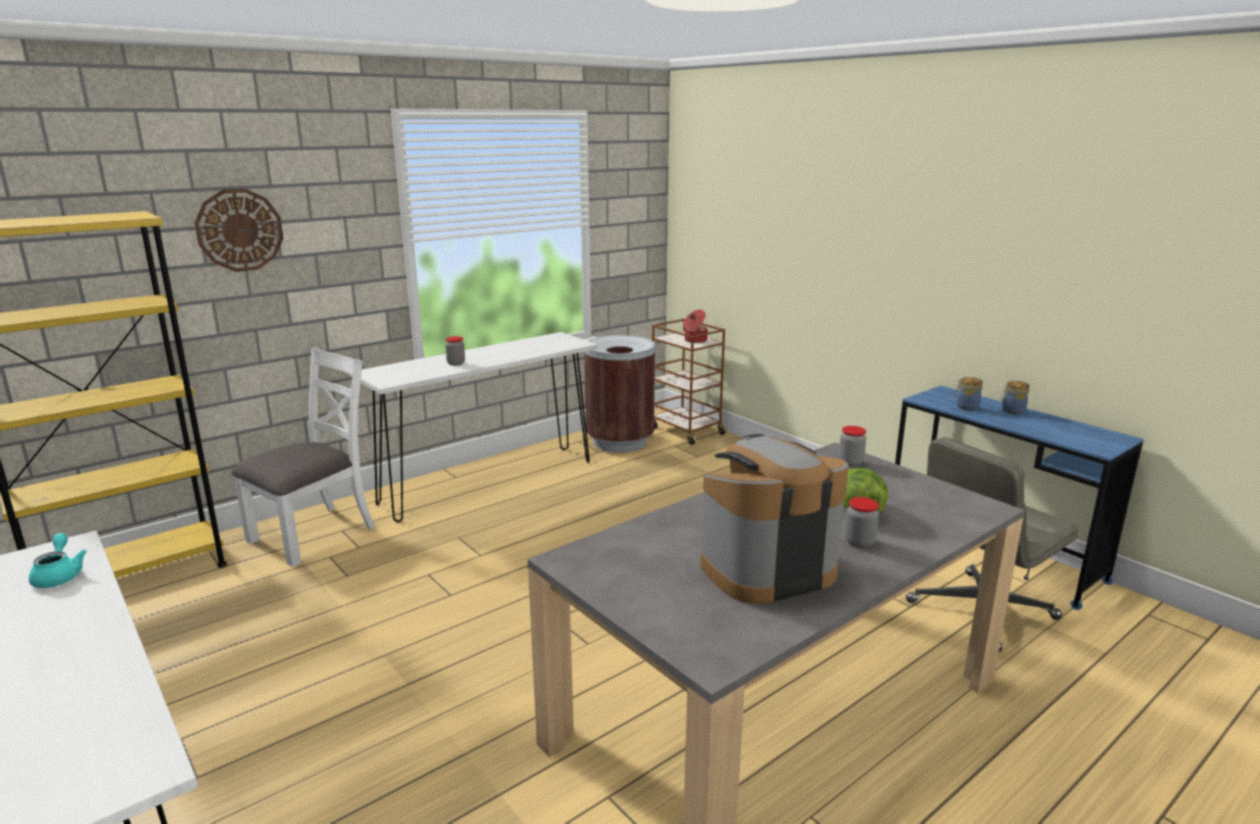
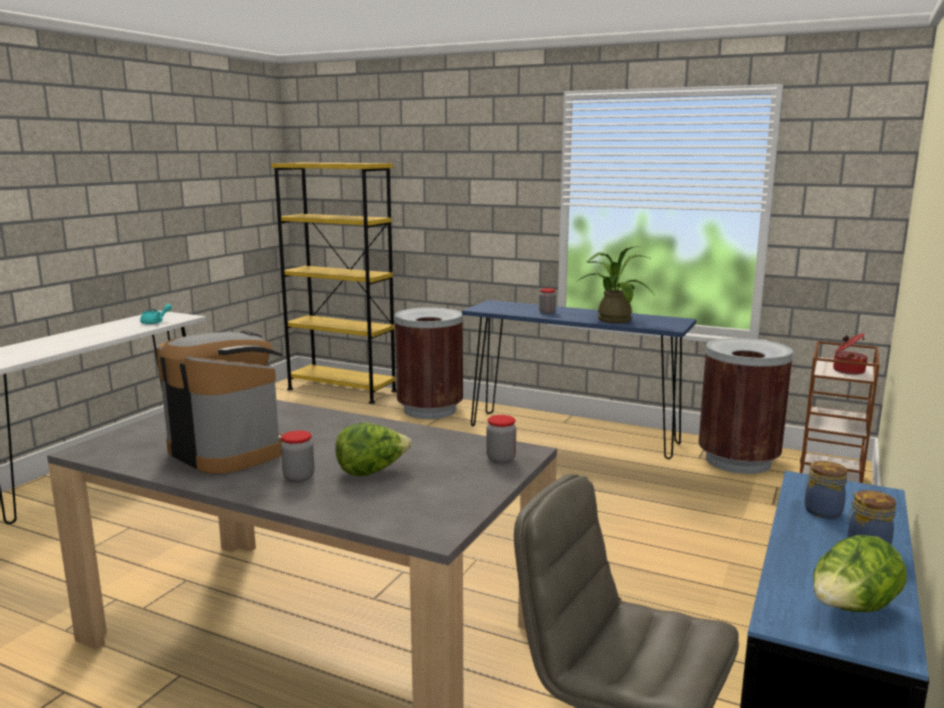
camera: 65 degrees right, 5 degrees down
wall clock [194,188,284,272] -> none
white chair [231,347,375,567] -> brown trash can [395,307,463,419]
white console table [350,332,598,522] -> blue console table [462,300,696,459]
none -> potted plant [578,246,654,323]
none -> lettuce [813,535,907,612]

